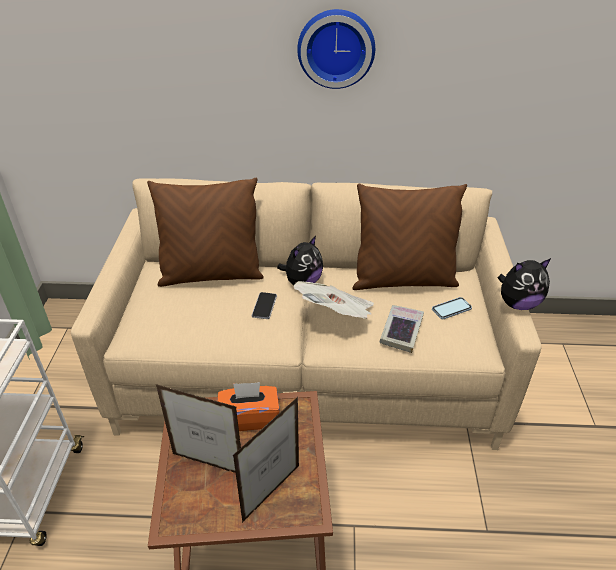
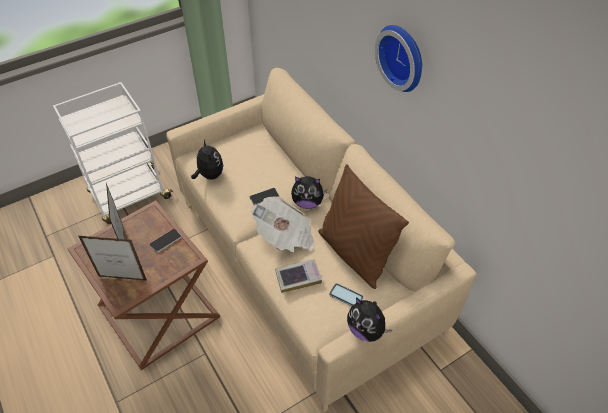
camera: 55 degrees right, 10 degrees up
brown pillow [147,178,264,287] -> none
orange tissue box [217,382,280,431] -> phone [150,229,182,253]
none -> plush toy [191,139,223,180]

